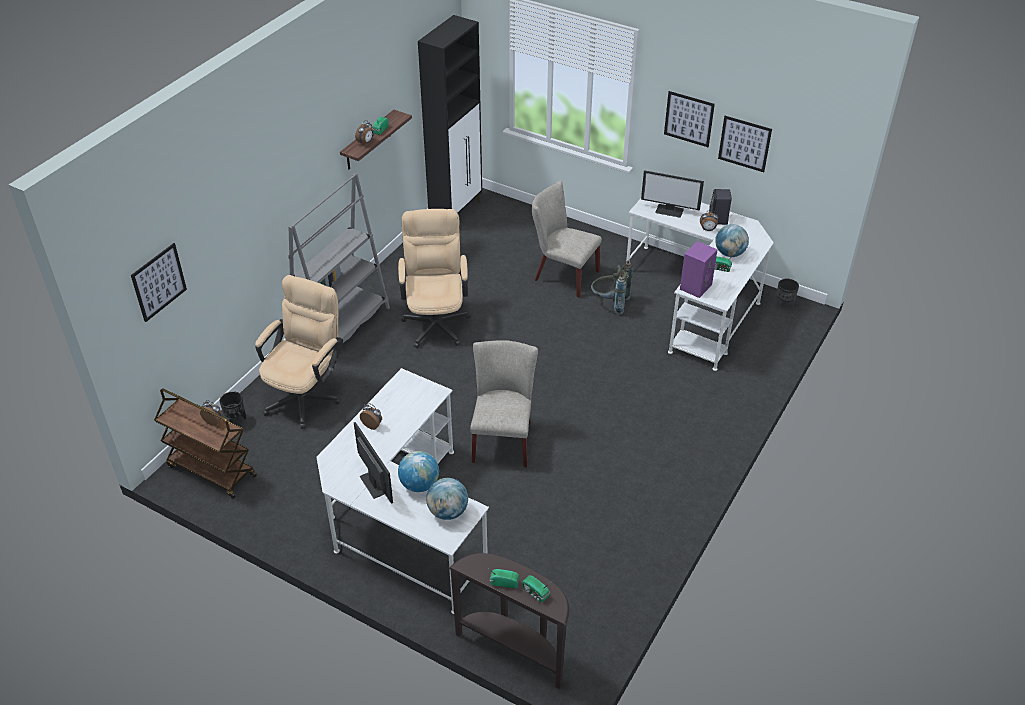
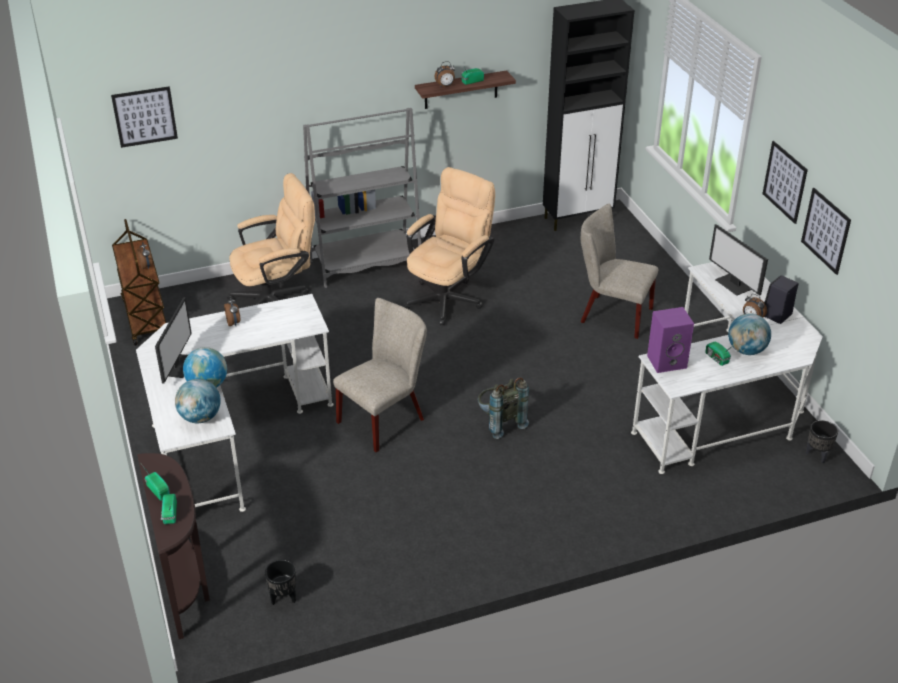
camera: 40 degrees right, 5 degrees down
black planter [220,391,246,423] -> black planter moved to [265,560,296,605]
beige chair [532,181,602,297] -> beige chair turned 45 degrees counterclockwise [581,204,658,339]
grey backpack [591,261,633,315] -> grey backpack moved to [478,377,529,439]

